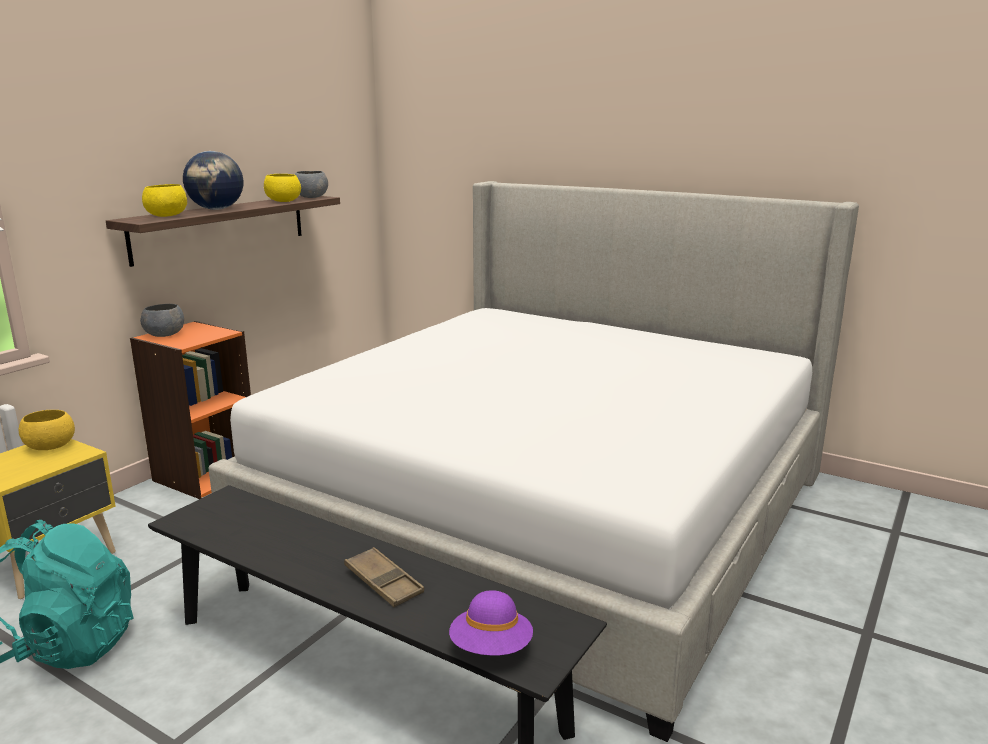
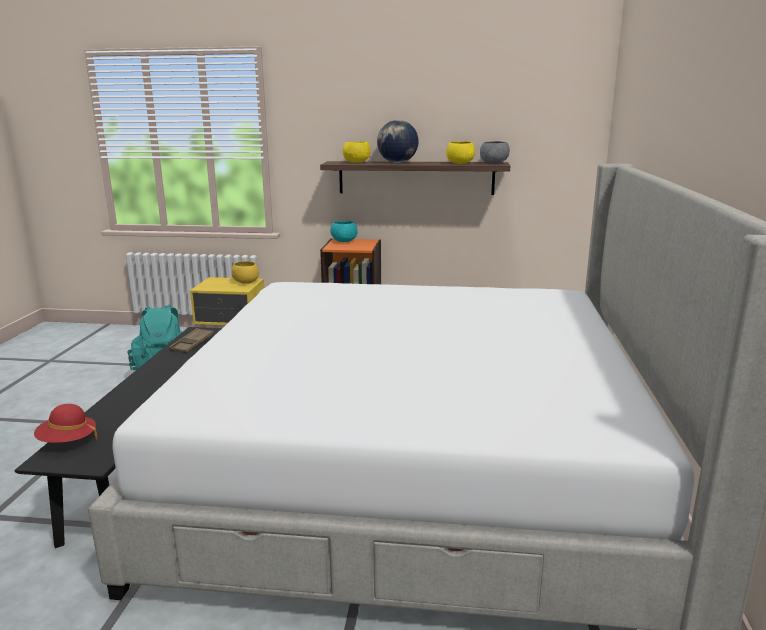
camera: 65 degrees right, 0 degrees up
grey bowl [140,304,184,337] -> turquoise bowl [330,221,358,242]
brown tray [344,547,424,607] -> brown tray moved to [169,328,214,353]
purple hat [449,590,533,656] -> red hat [34,404,97,443]

